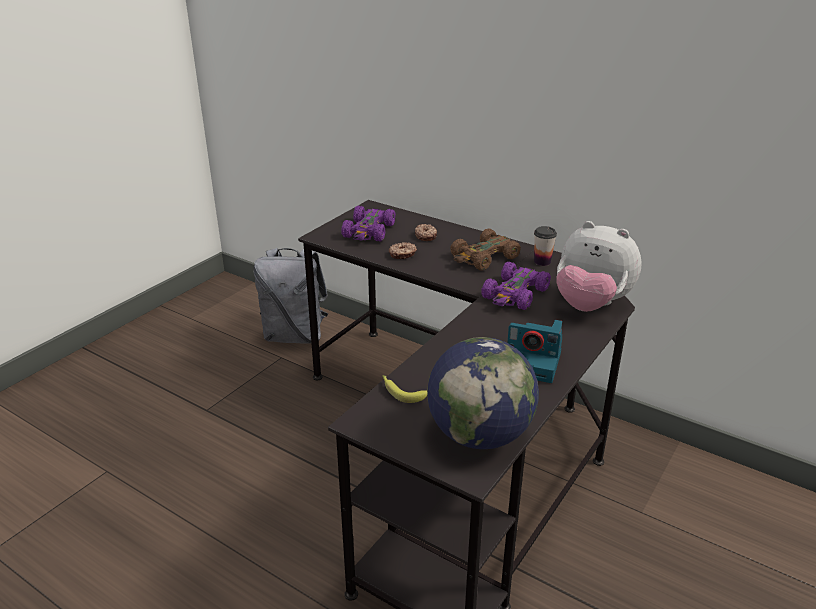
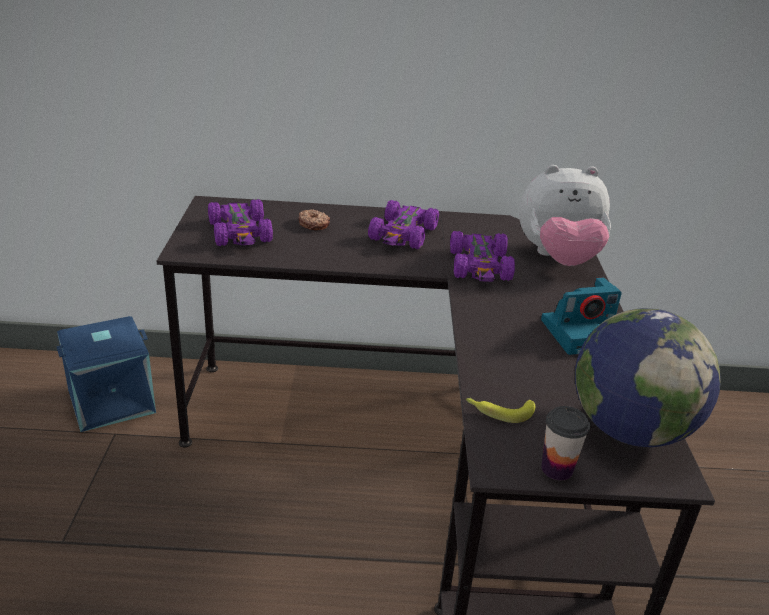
camera: 35 degrees left, 0 degrees up
grey backpack [253,248,328,344] -> blue storage box [56,316,156,432]
donut [389,242,417,259] -> none
brown toy car [450,229,521,271] -> purple toy car [368,200,439,249]
cup [534,226,557,266] -> cup moved to [541,406,590,480]

